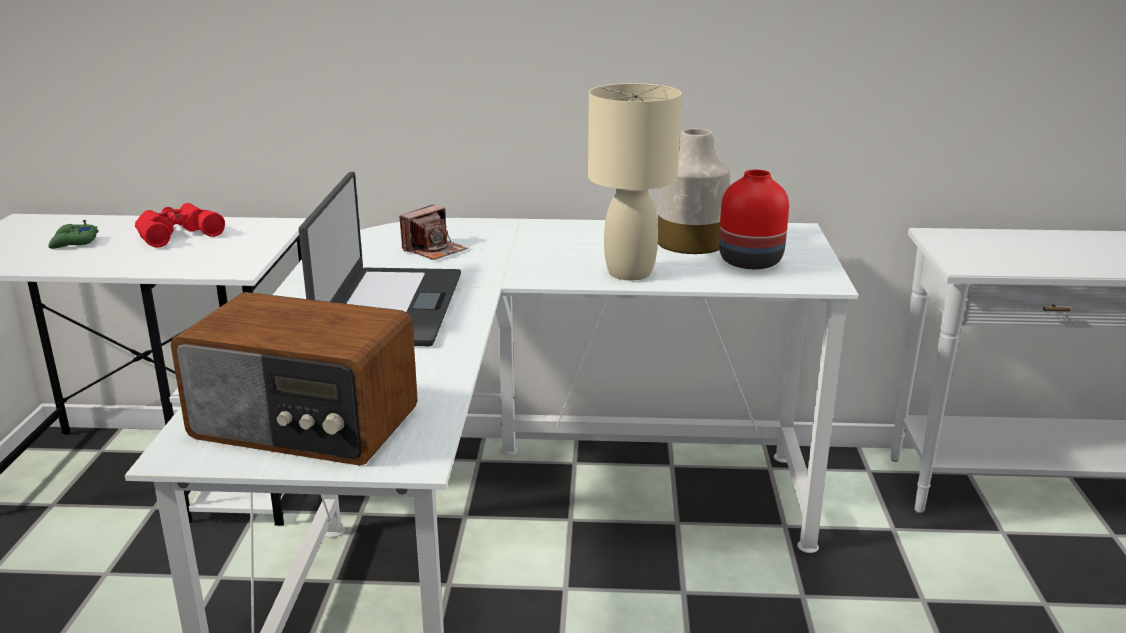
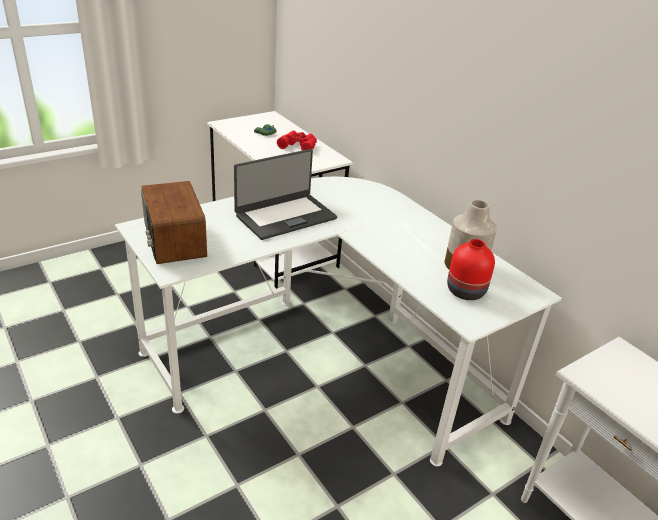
camera: 50 degrees right, 10 degrees up
camera [399,204,467,260] -> none
beige table lamp [588,83,682,280] -> none

